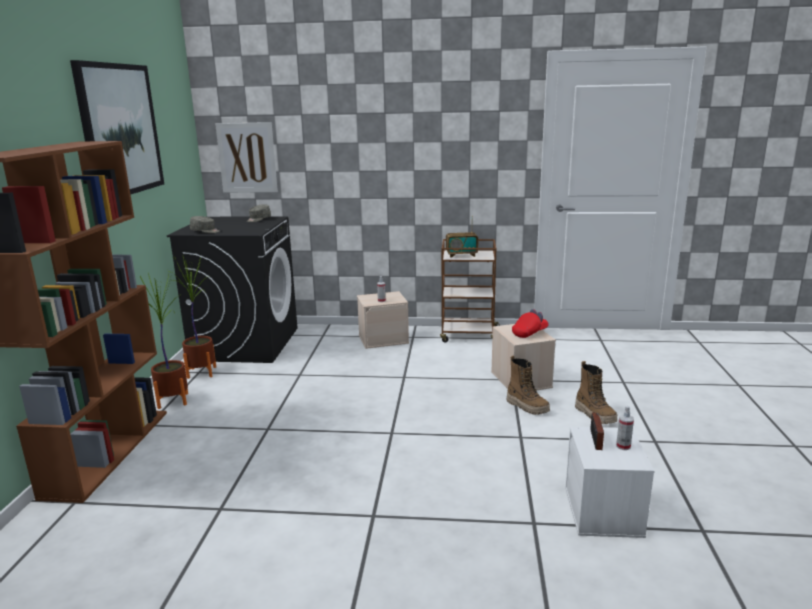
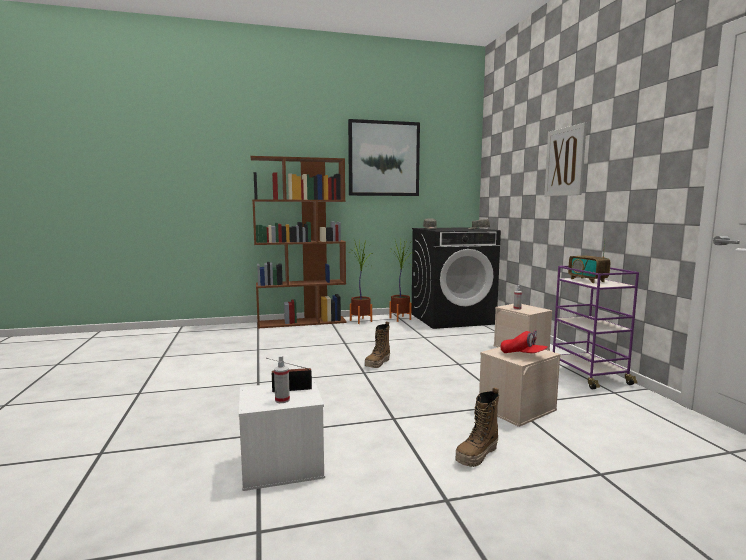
camera: 70 degrees right, 10 degrees down
picture [215,122,278,193] -> picture moved to [544,122,587,196]
brown cart [440,239,500,343] -> purple cart [553,266,639,389]
boot [507,355,550,415] -> boot moved to [365,322,390,368]

